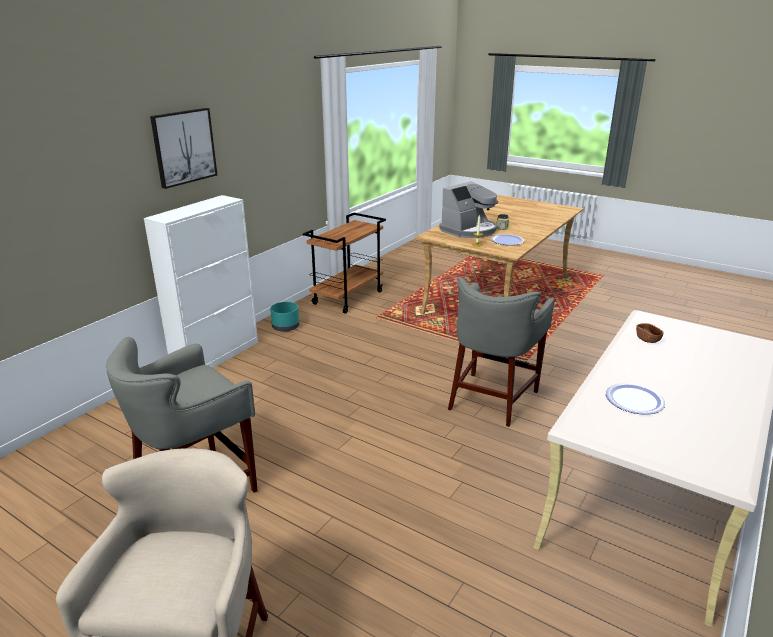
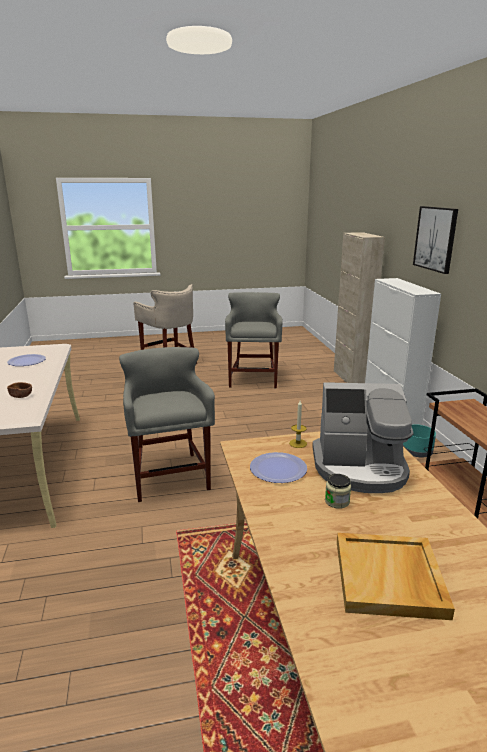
camera: 135 degrees right, 5 degrees down
coffee machine [439,181,498,238] -> coffee machine turned 90 degrees counterclockwise [312,382,413,493]
none -> beige cabinet [334,232,385,383]
none -> beige tray [337,533,455,620]

